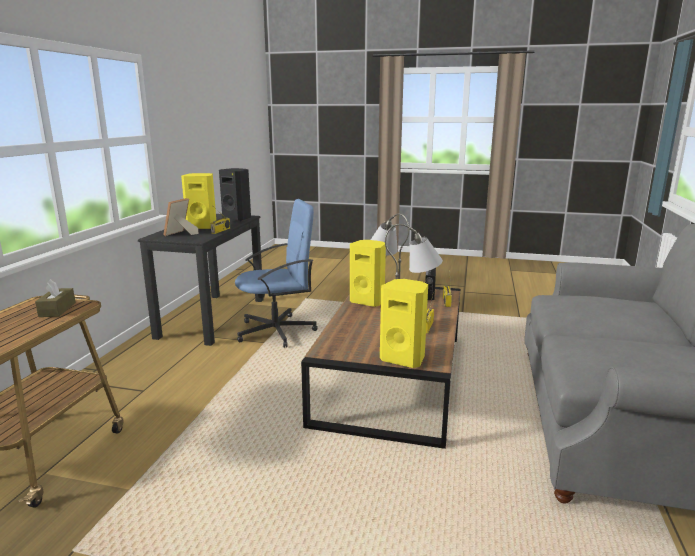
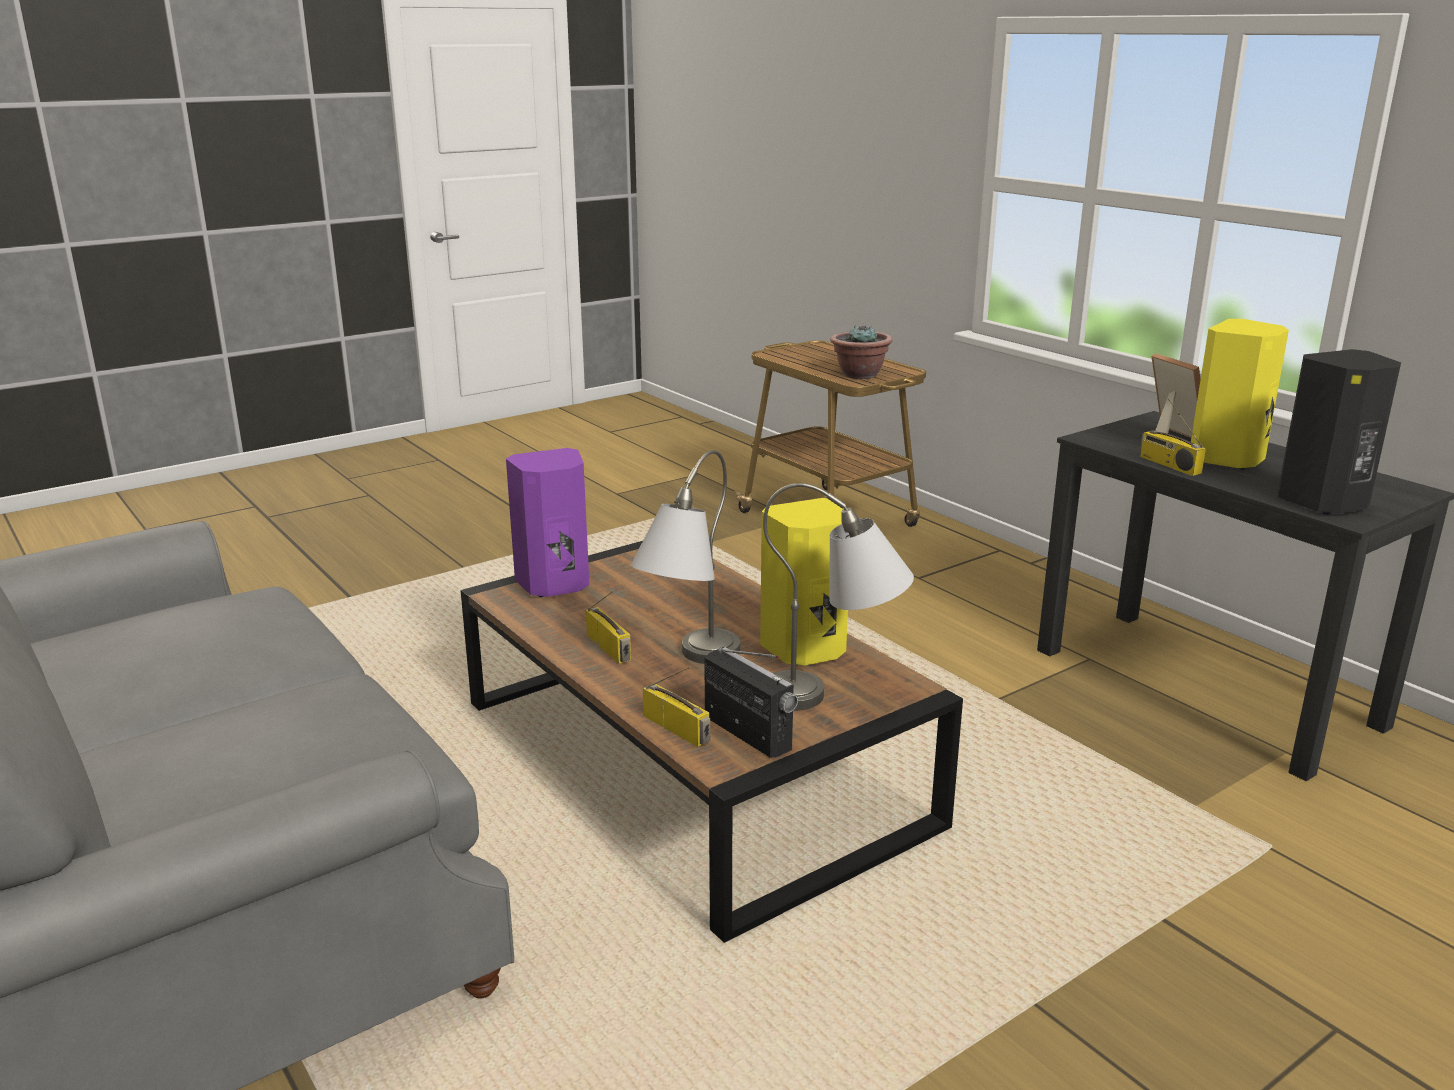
camera: 130 degrees right, 5 degrees up
brown tissue box [35,279,76,317] -> potted plant [830,324,893,379]
blue office chair [235,199,318,348] -> none
yellow speaker [380,279,428,368] -> purple speaker [506,448,590,597]

